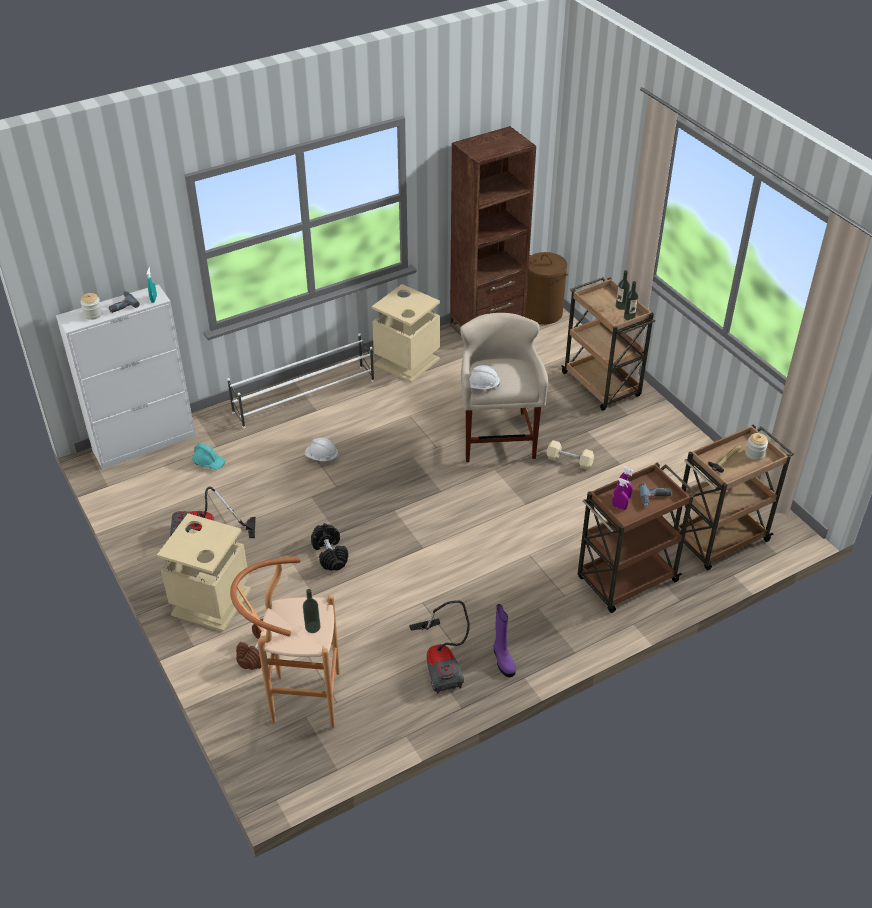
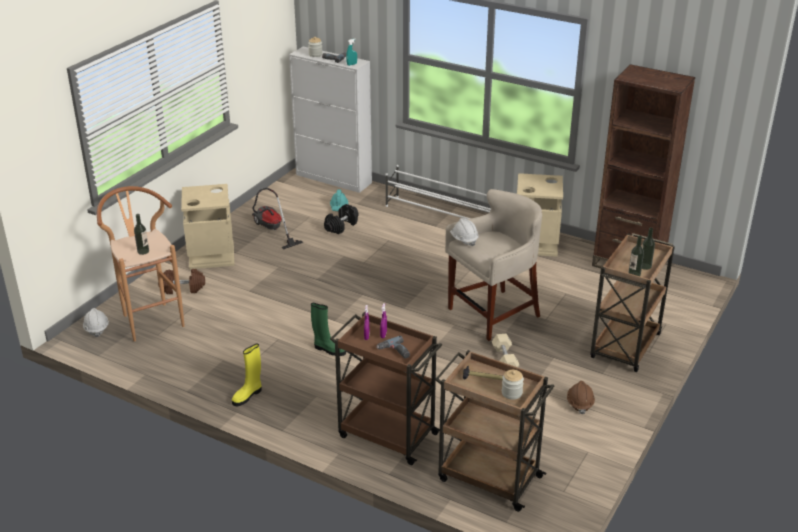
camera: 60 degrees right, 10 degrees down
white hard hat [305,438,338,461] -> white hard hat moved to [83,308,109,337]
black dumbbell [311,523,348,571] -> black dumbbell moved to [324,204,358,234]
vacuum cleaner [409,600,470,694] -> none
purple boot [494,604,516,677] -> yellow boot [232,343,262,407]
brown laundry basket [525,252,569,325] -> none
none -> green boot [311,303,346,356]
none -> brown hard hat [567,381,595,414]

